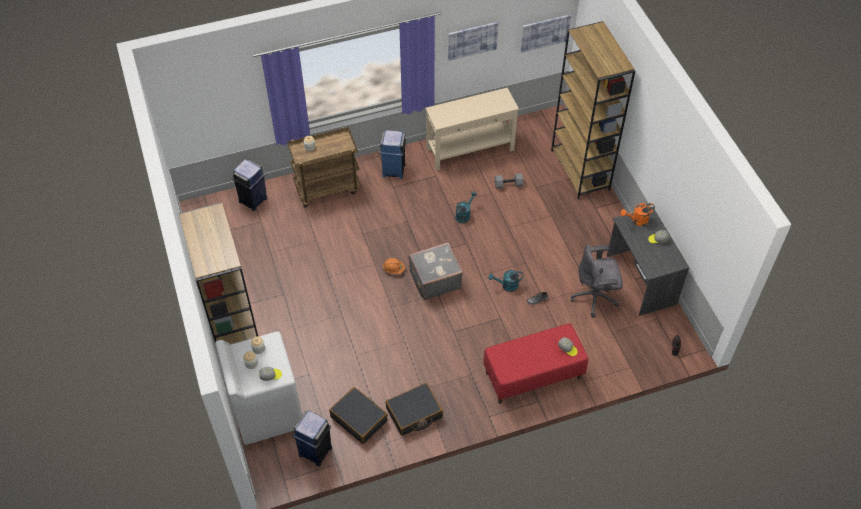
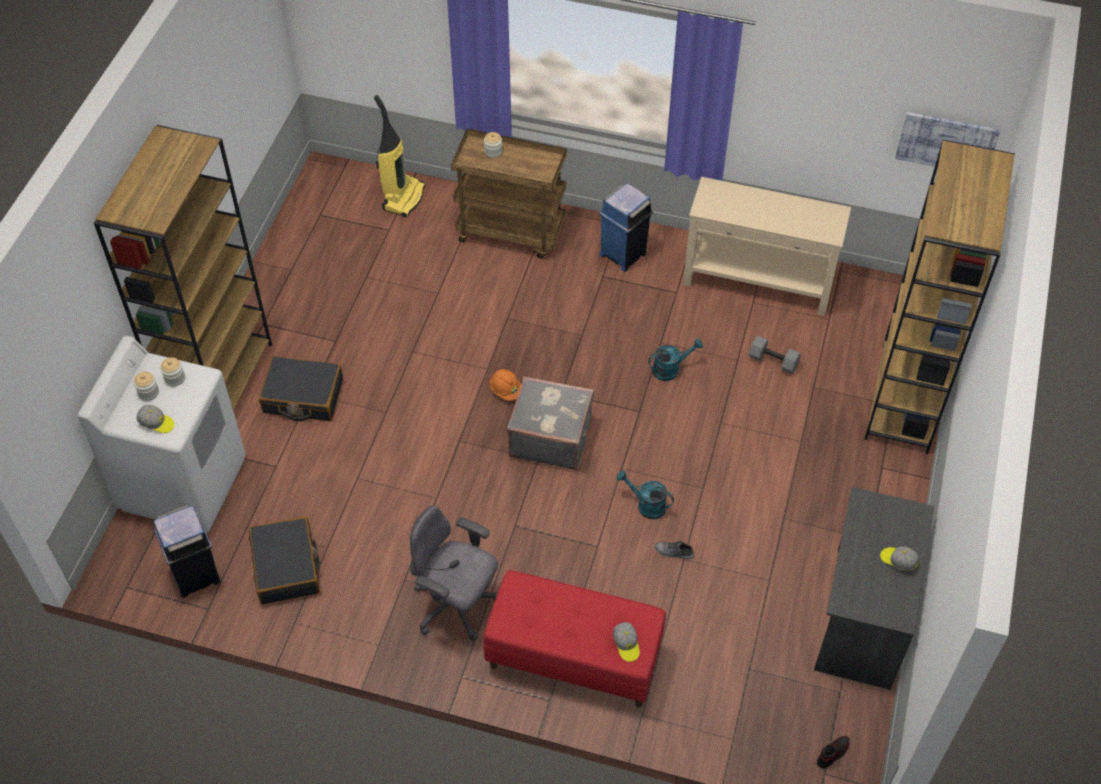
camera: 35 degrees right, 0 degrees up
blue trash can [232,159,268,211] -> vacuum cleaner [374,95,425,217]
black suitcase [386,383,443,436] -> black suitcase moved to [259,356,343,421]
picture [448,22,498,61] -> none
grey office chair [571,244,623,318] -> grey office chair moved to [410,506,498,641]
orange watering can [621,203,655,226] -> none

